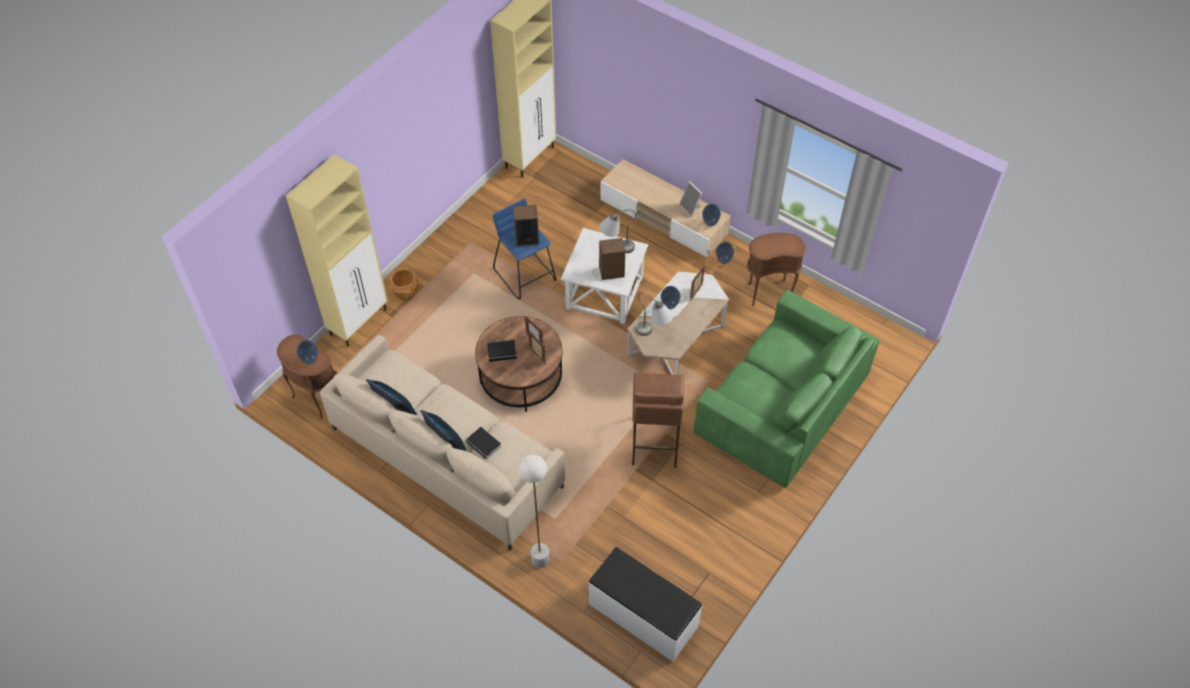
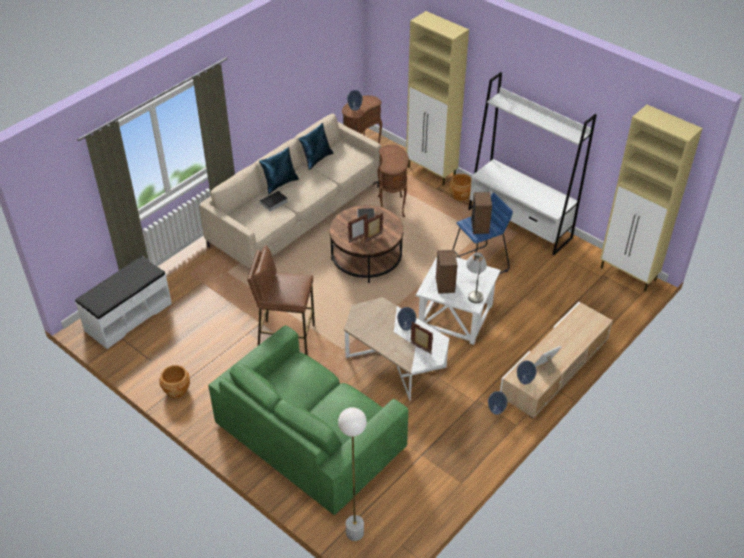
camera: 95 degrees right, 10 degrees down
white floor lamp [519,455,549,568] -> white floor lamp moved to [338,407,367,541]
grey table lamp [636,292,673,336] -> none
brown side table [747,233,806,306] -> brown side table moved to [377,145,409,217]
none -> brown planter [159,365,190,398]
none -> white bookcase [468,72,597,255]

